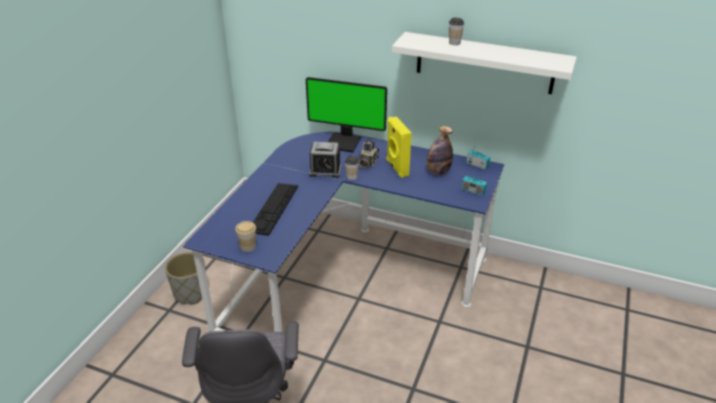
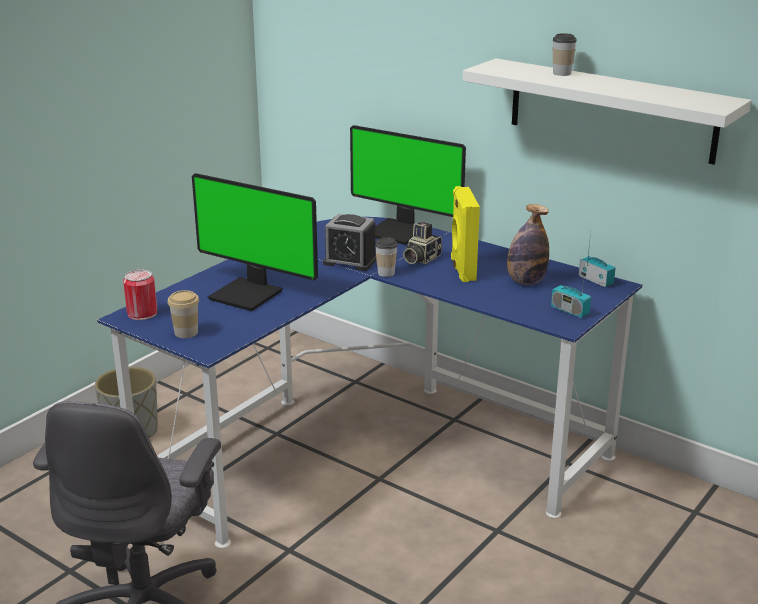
camera: 15 degrees right, 10 degrees down
keyboard [253,183,298,236] -> monitor [192,173,318,311]
none -> can [123,269,157,320]

